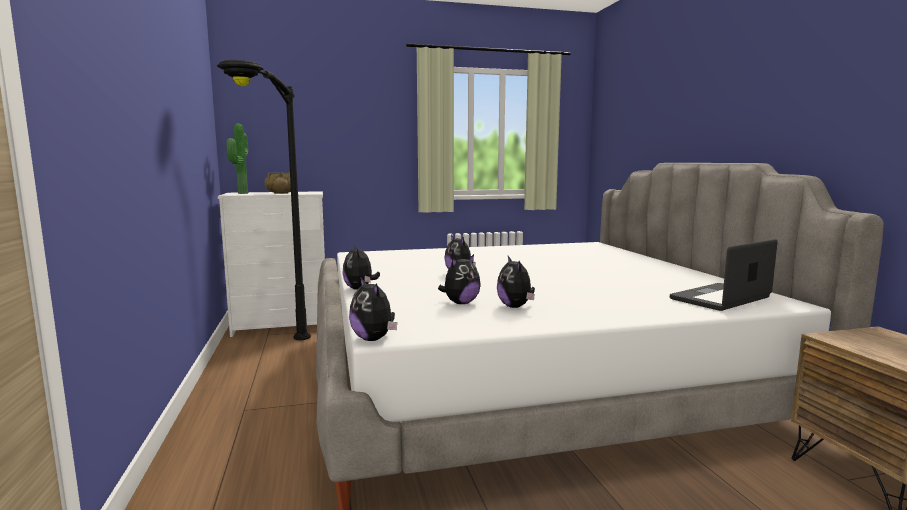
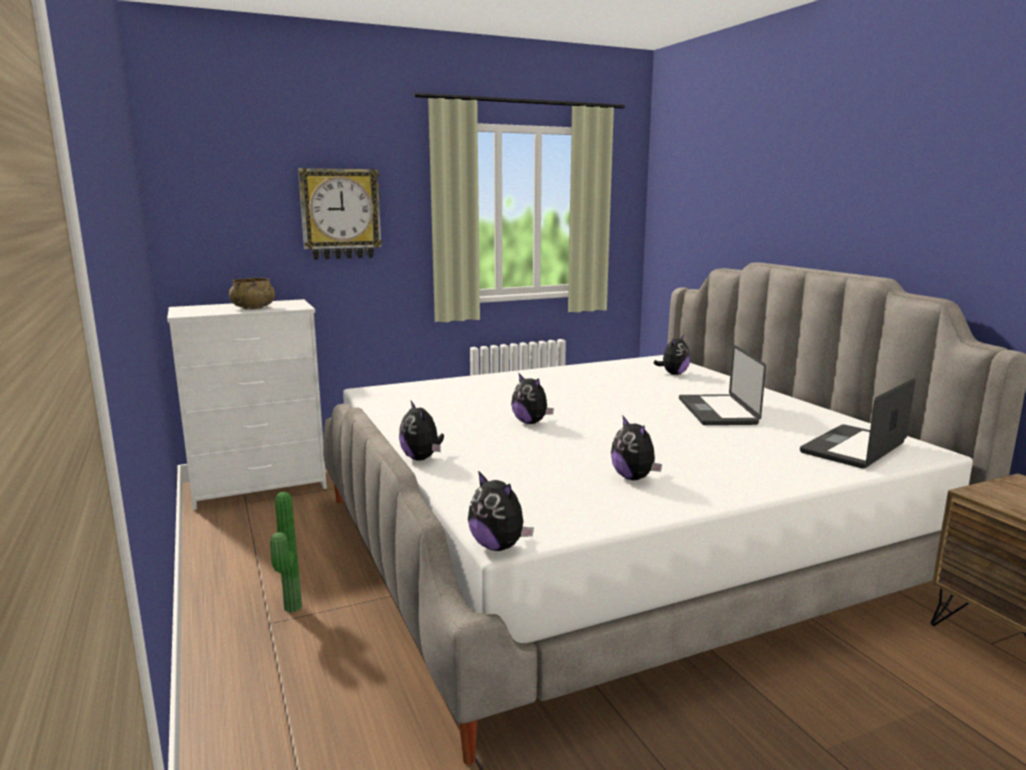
camera: 10 degrees left, 5 degrees up
black floor lamp [217,60,311,340] -> none
potted plant [226,123,248,194] -> potted plant moved to [270,492,302,613]
plush toy [438,254,481,304] -> plush toy moved to [654,335,690,375]
none -> wall clock [298,168,382,260]
none -> laptop [679,345,766,425]

